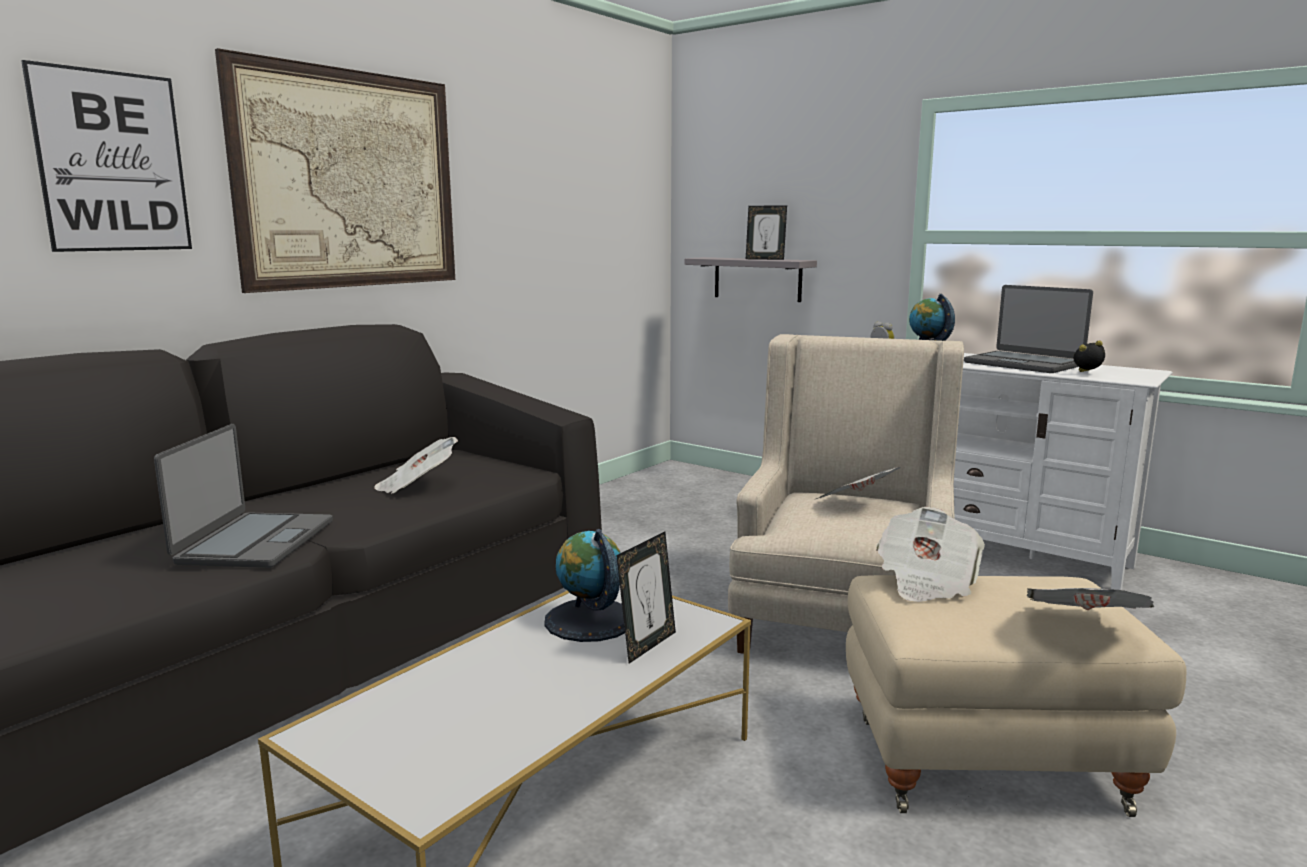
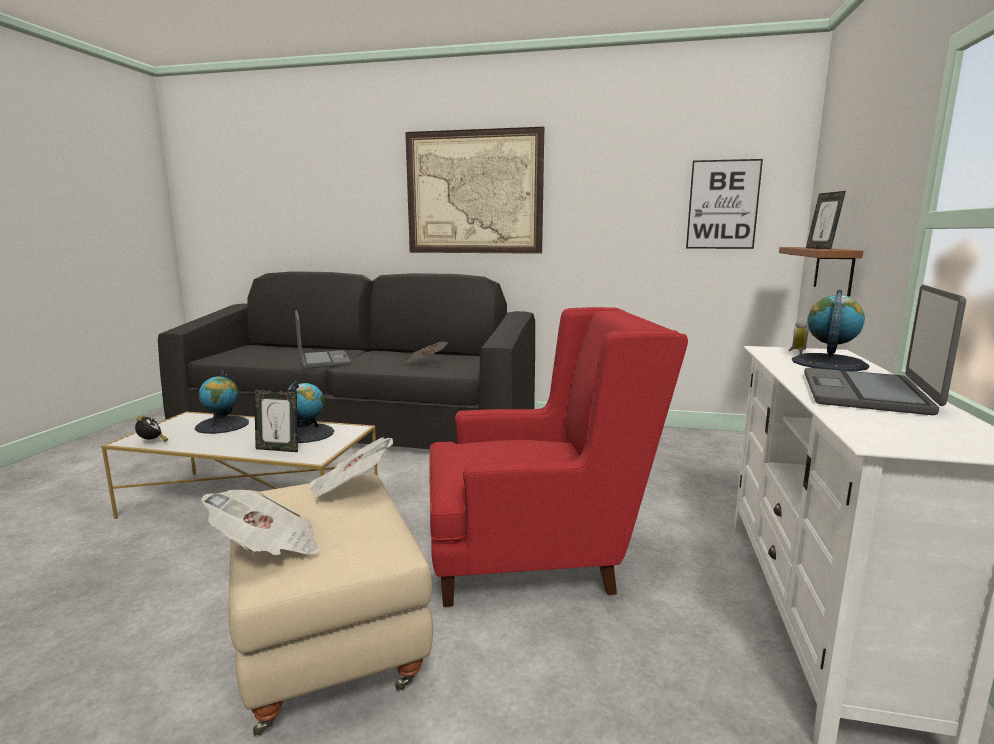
camera: 65 degrees right, 0 degrees up
picture [21,60,192,252] -> picture moved to [686,159,763,249]
laptop [154,424,333,568] -> laptop turned 90 degrees counterclockwise [295,310,351,369]
grey shelf [685,257,817,302] -> brown shelf [779,247,863,296]
beige armchair [728,334,964,654] -> red armchair [430,307,688,607]
newspaper [816,467,901,499] -> none
alarm clock [1073,340,1105,372] -> alarm clock moved to [135,416,168,442]
none -> globe [195,370,249,434]

